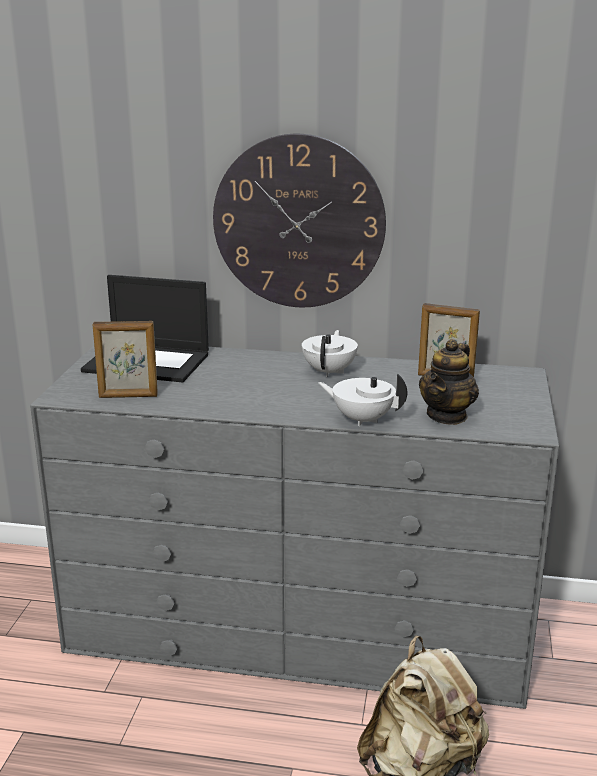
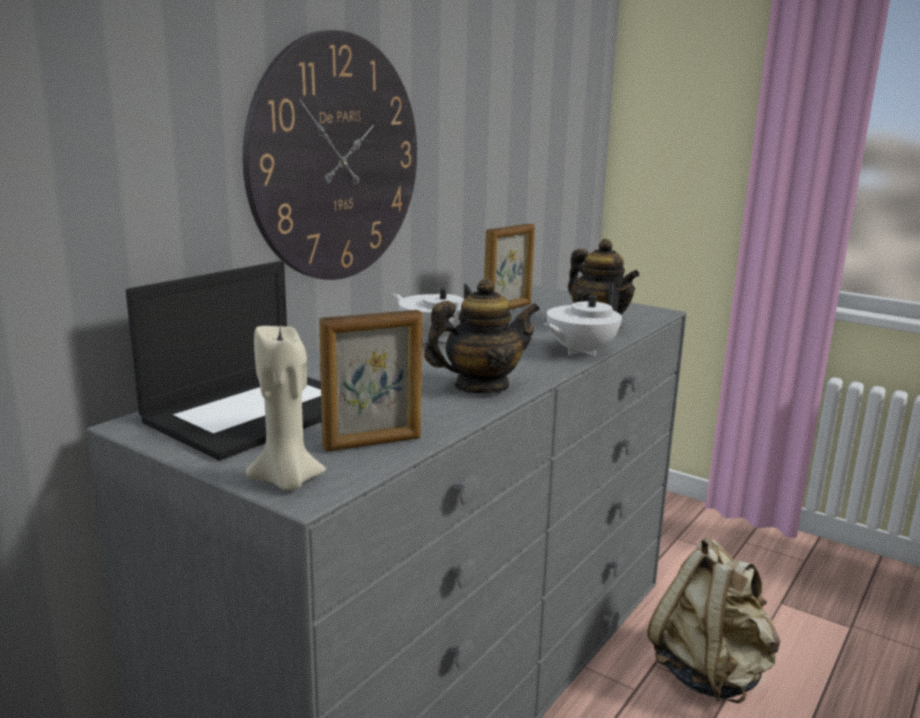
camera: 65 degrees left, 5 degrees down
picture frame [93,321,158,398] -> picture frame turned 45 degrees clockwise [319,310,422,452]
none -> beige candle [246,326,326,490]
none -> teapot [424,278,540,394]

